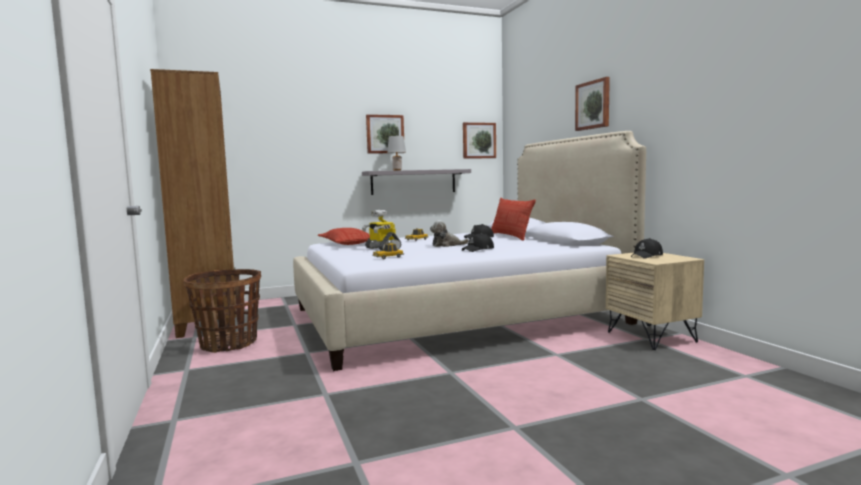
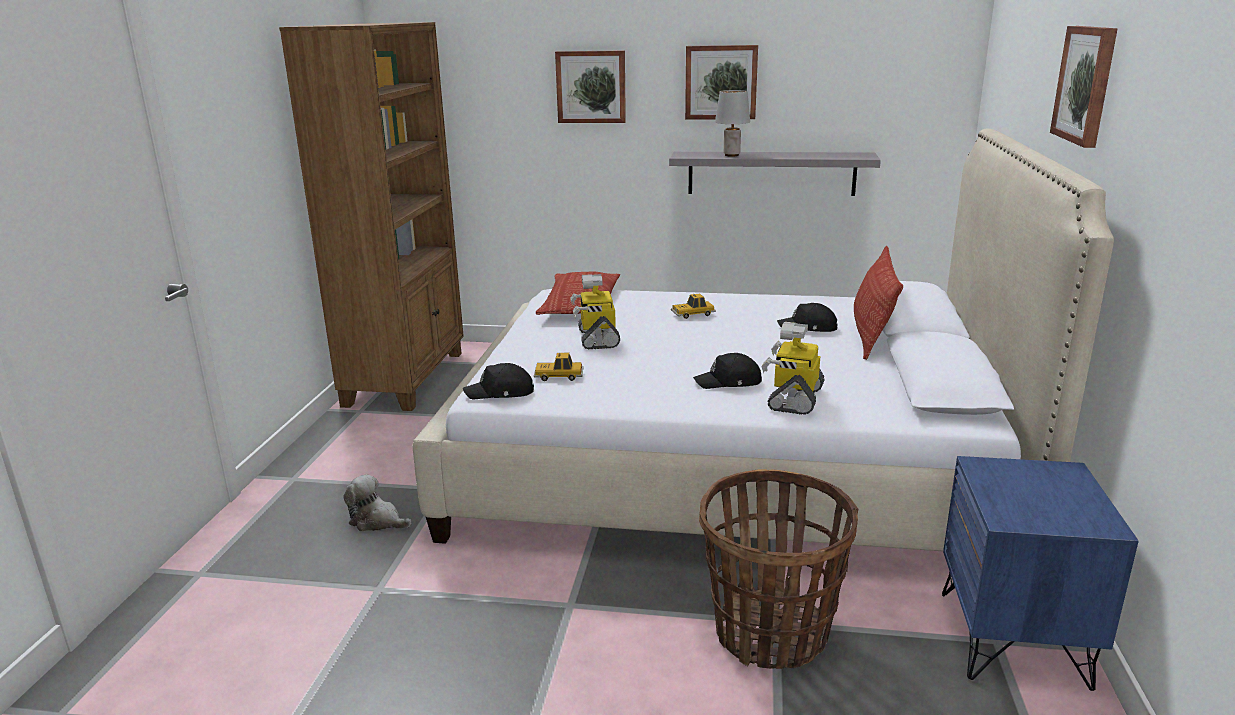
camera: 30 degrees right, 15 degrees up
basket [184,269,261,353] -> basket moved to [699,469,858,669]
plush toy [430,220,469,247] -> plush toy moved to [343,474,412,532]
picture [463,122,496,159] -> picture moved to [555,50,626,123]
beige nightstand [606,253,704,350] -> blue nightstand [942,456,1139,691]
black cap [631,238,663,259] -> black cap moved to [463,363,534,400]
none -> toy robot [762,322,825,415]

